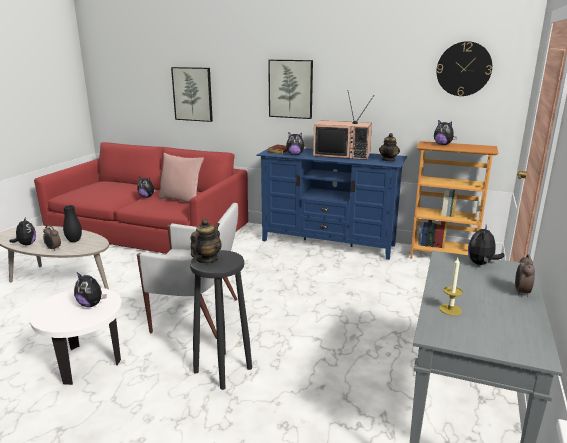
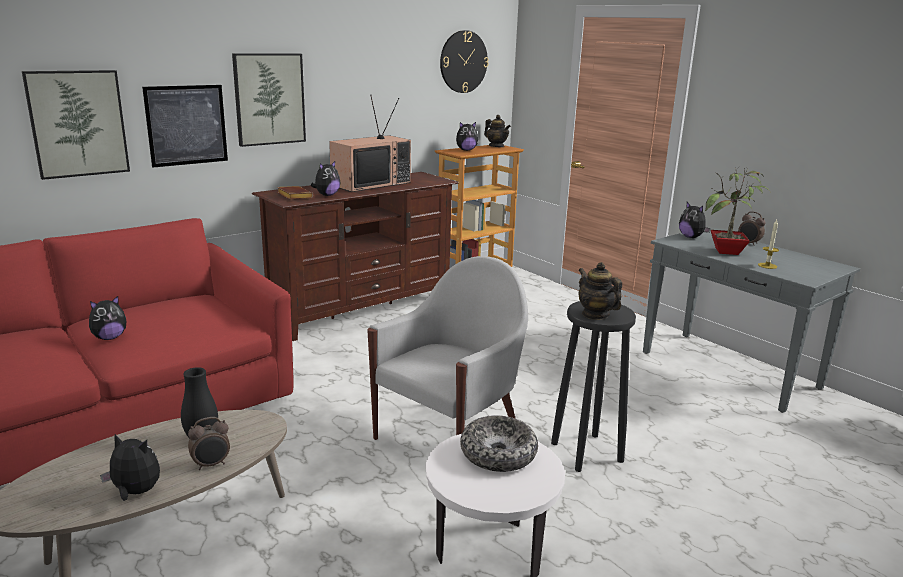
camera: 60 degrees left, 0 degrees up
plush toy [74,272,107,307] -> bowl [460,415,538,472]
pink pillow [159,153,204,203] -> none
blue tv stand [256,148,407,260] -> brown tv stand [252,172,459,341]
teapot [379,133,400,162] -> teapot moved to [484,115,511,147]
none -> picture [142,85,228,167]
none -> potted plant [705,166,771,255]

